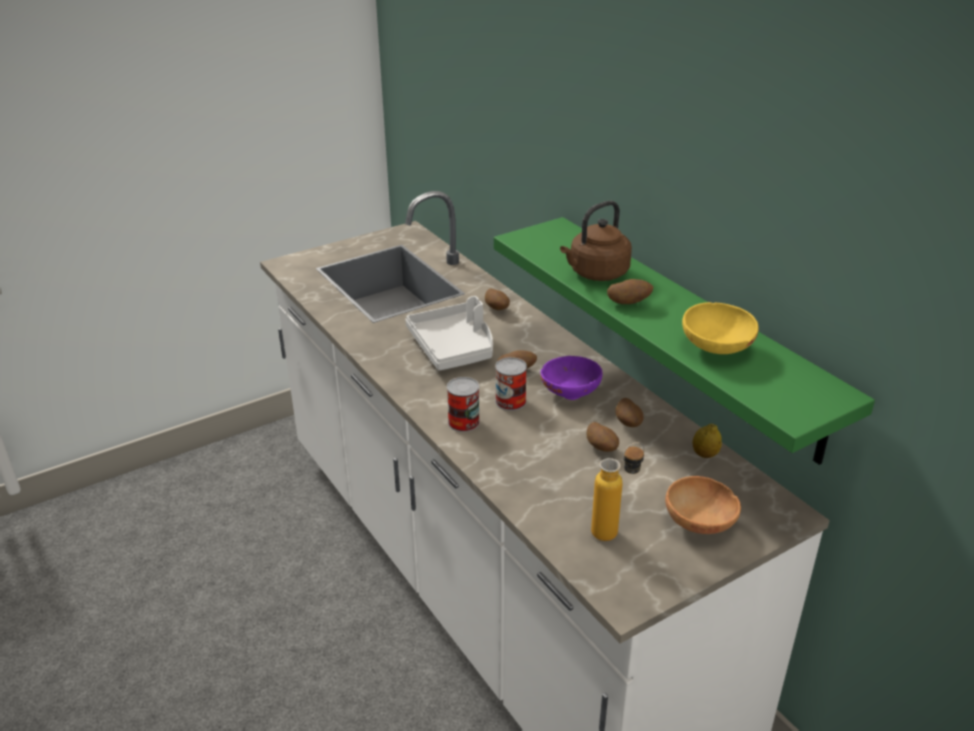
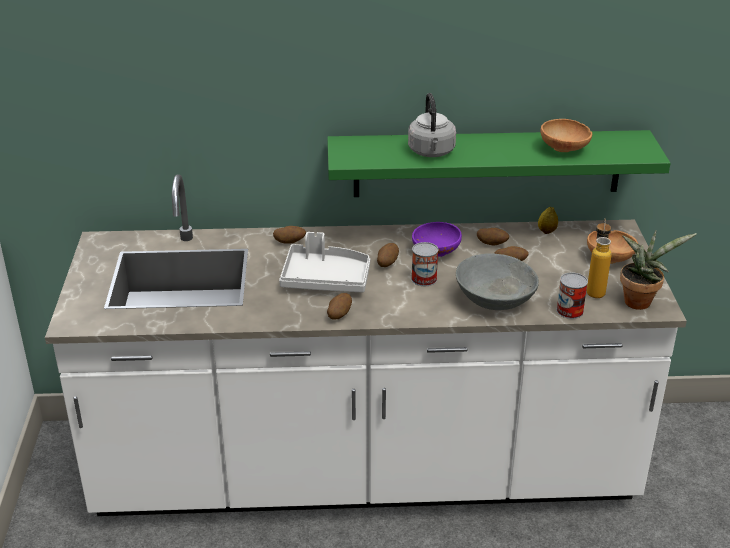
camera: 60 degrees left, 0 degrees up
can [447,377,480,432] -> can moved to [556,272,588,319]
brown kettle [560,201,632,281] -> grey kettle [408,93,456,157]
potato [607,279,653,304] -> potato moved to [327,293,352,320]
yellow bowl [682,302,759,354] -> brown bowl [540,119,592,152]
none -> grey bowl [456,253,539,310]
none -> potted plant [620,231,697,310]

